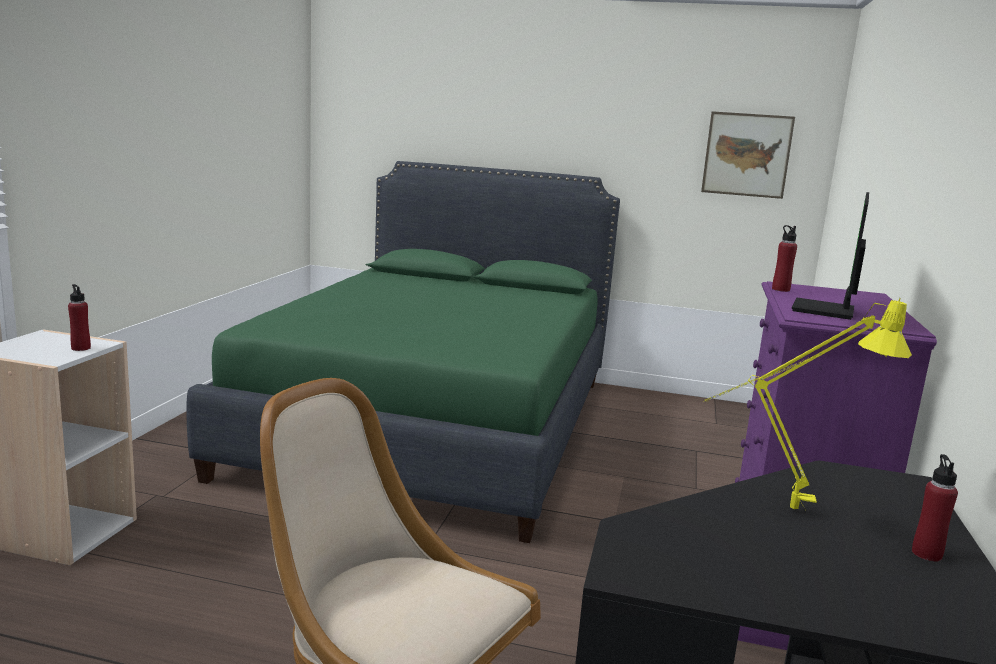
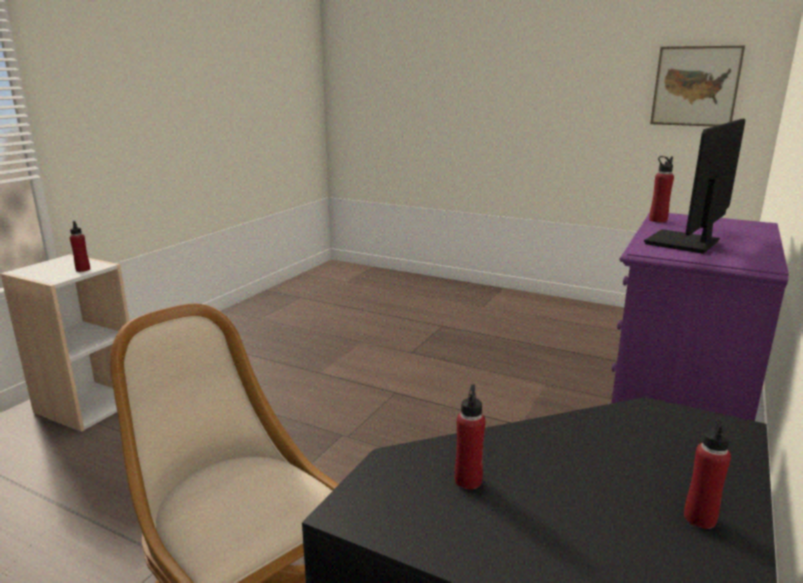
camera: 15 degrees right, 5 degrees up
green bed [186,161,620,543] -> none
yellow table lamp [705,298,912,509] -> none
none -> red bottle [454,384,485,489]

